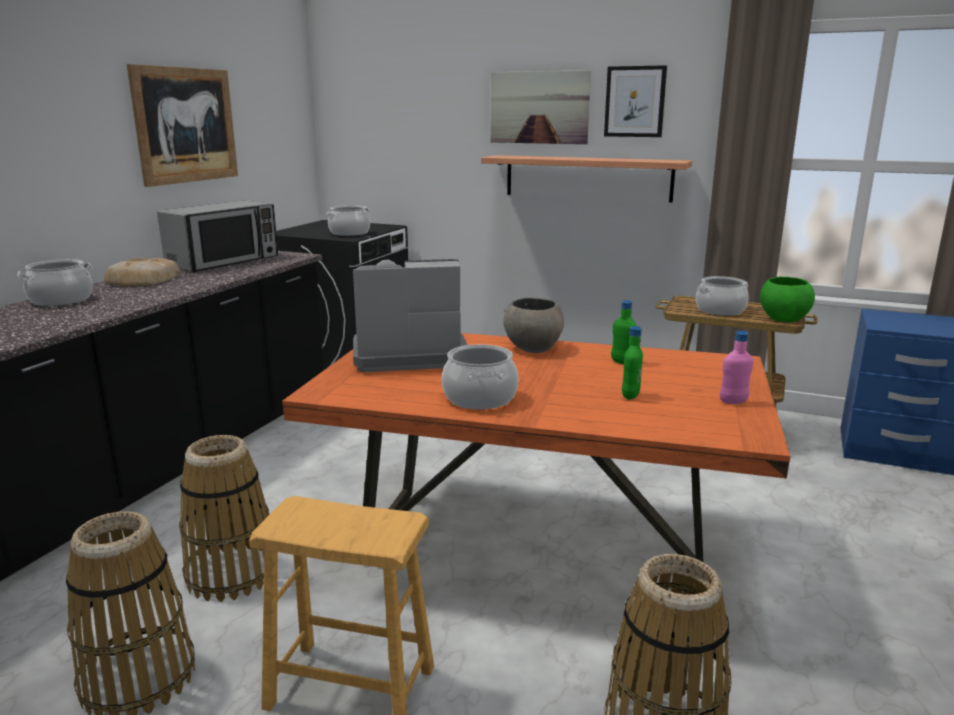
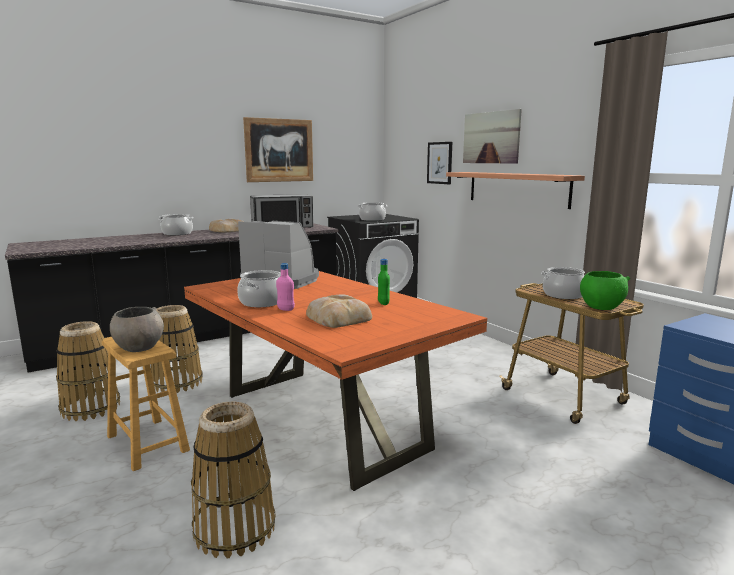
camera: 35 degrees right, 5 degrees down
grey bowl [504,298,564,353] -> grey bowl moved to [110,307,164,352]
picture [604,65,667,137] -> picture moved to [427,142,452,184]
green bottle [622,326,643,400] -> bread [306,294,372,328]
pink bottle [720,331,753,404] -> pink bottle moved to [276,263,295,311]

